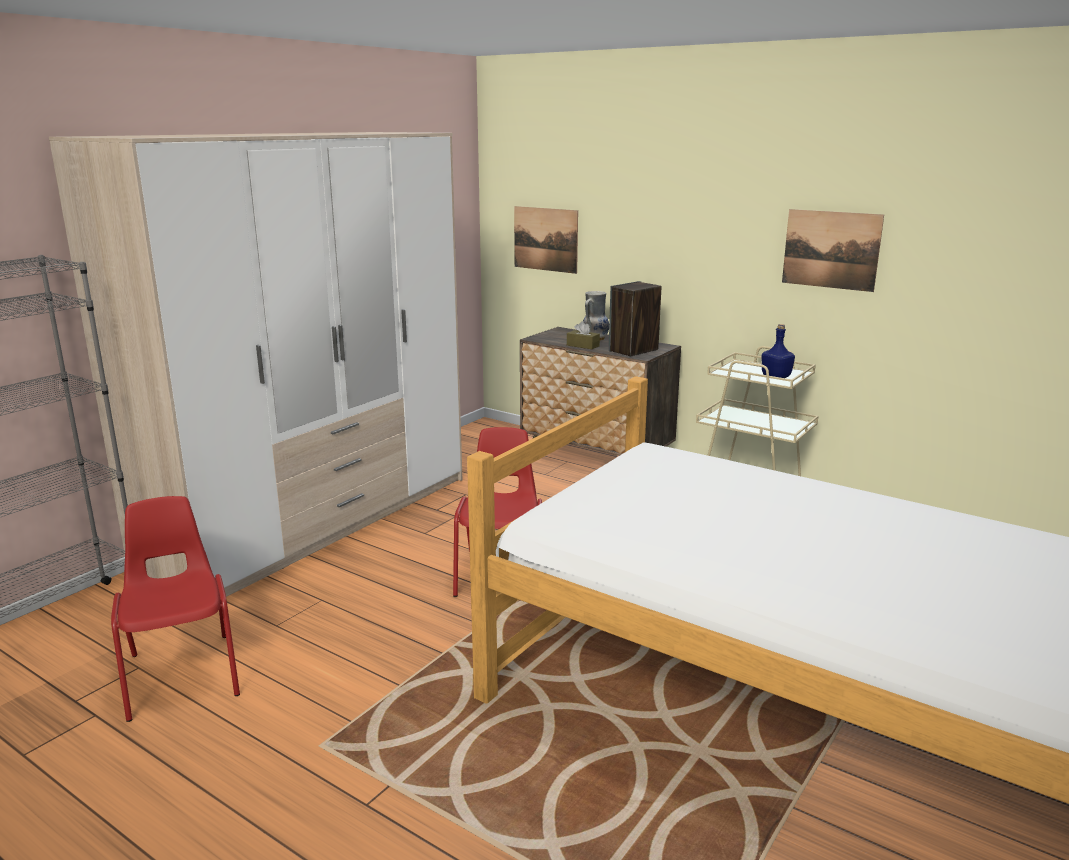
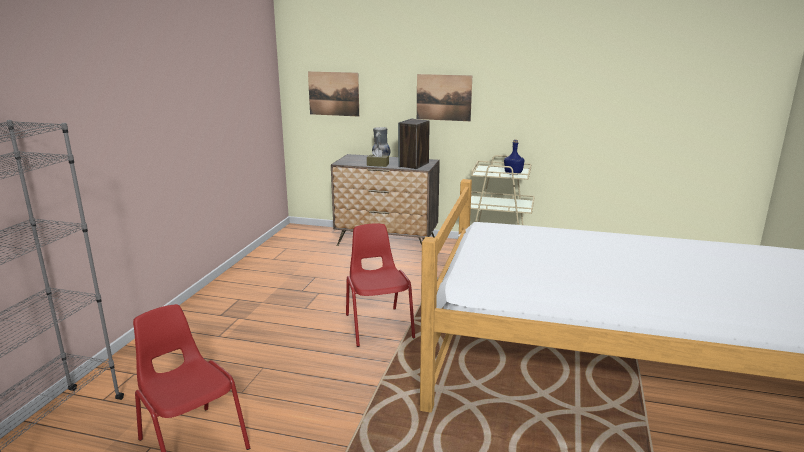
camera: 20 degrees left, 0 degrees up
wardrobe [49,132,463,597] -> none
picture [782,209,884,292] -> picture moved to [417,74,472,121]

